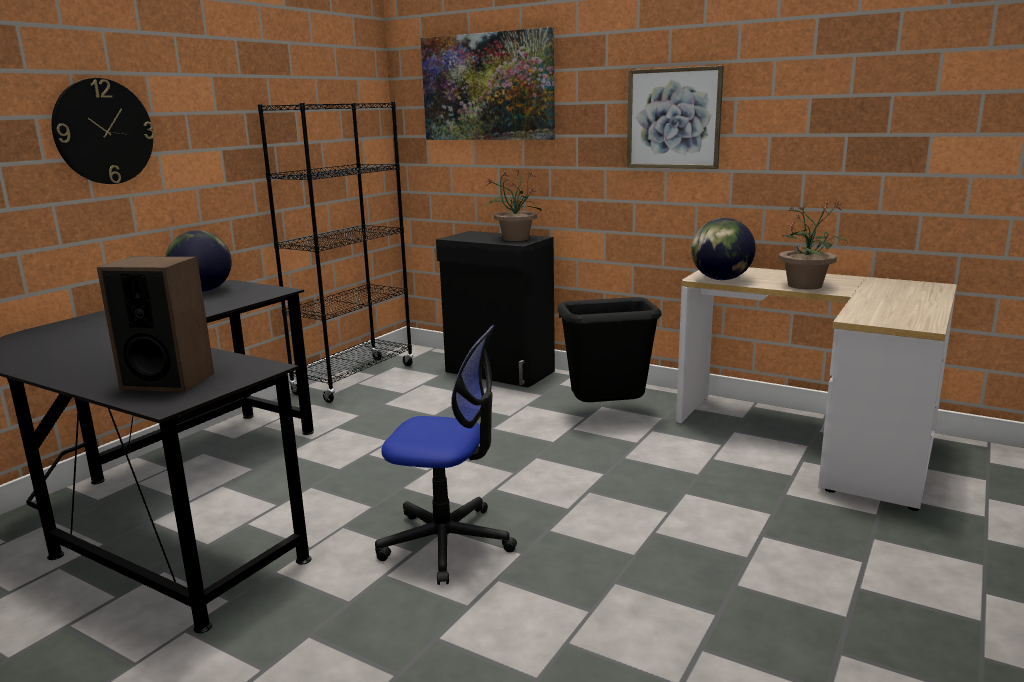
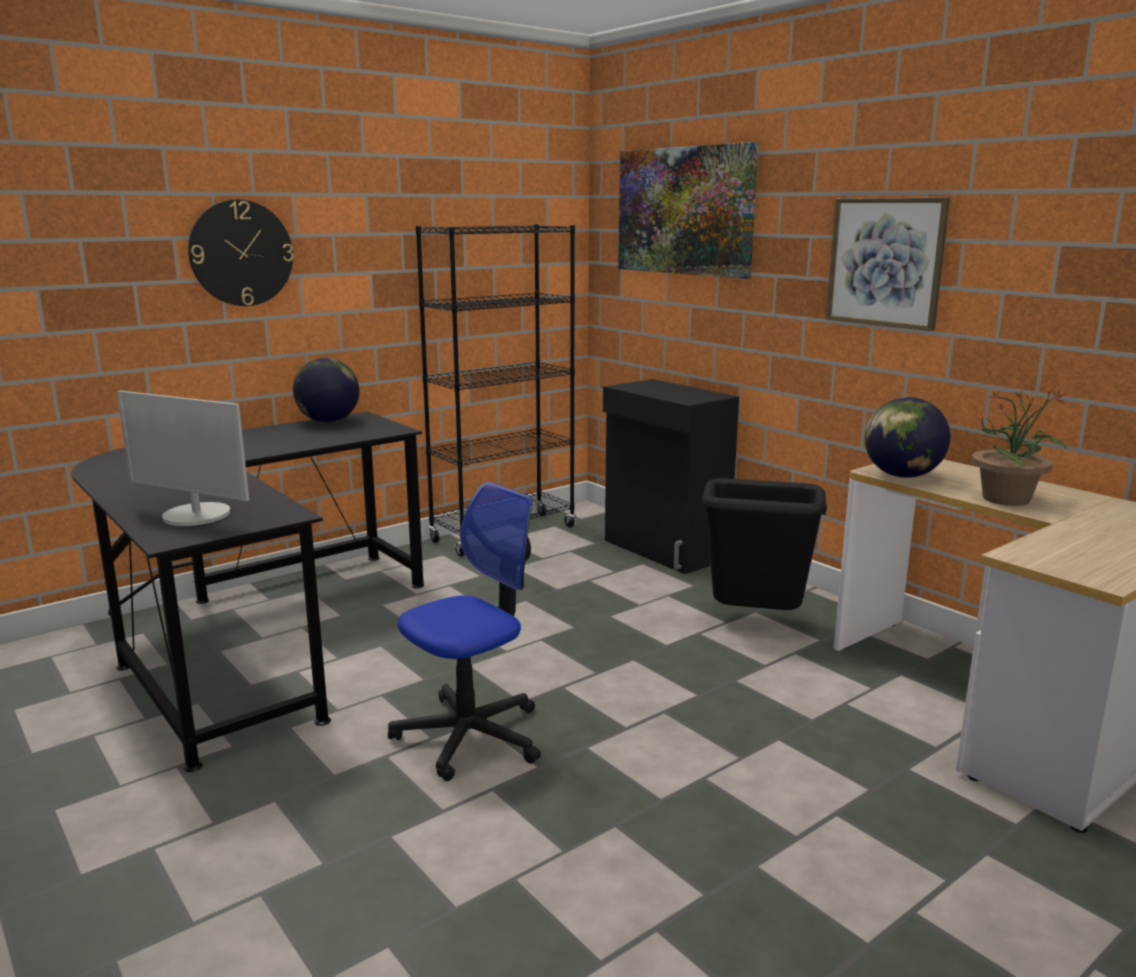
camera: 20 degrees right, 0 degrees up
speaker [97,256,214,392] -> monitor [117,391,249,526]
office chair [375,325,517,585] -> office chair turned 75 degrees counterclockwise [388,482,541,781]
potted plant [486,169,542,241] -> none

